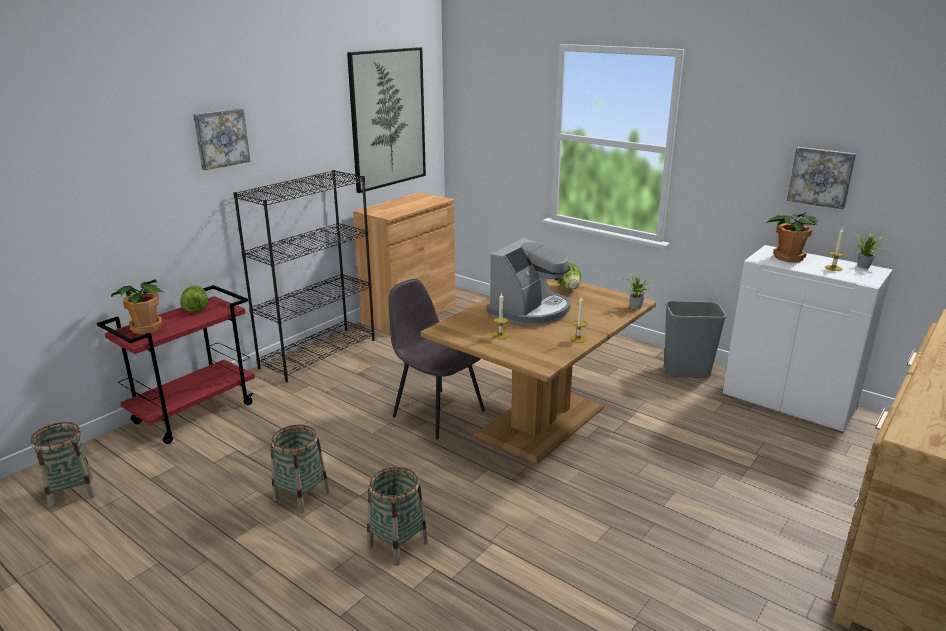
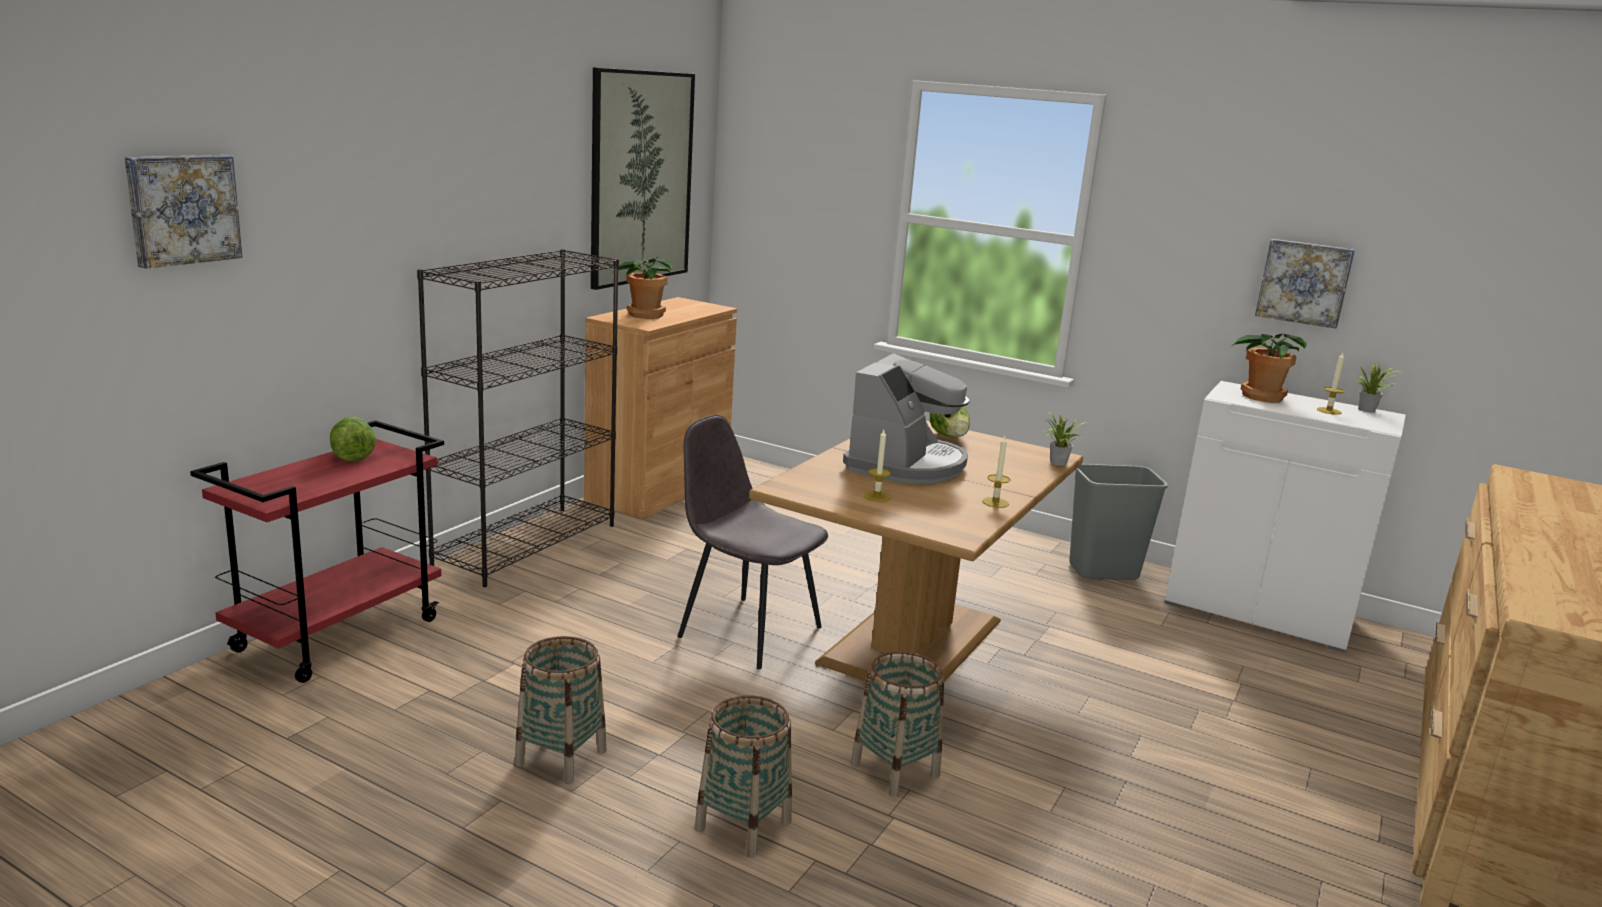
camera: 10 degrees left, 5 degrees down
basket [30,422,95,510] -> basket moved to [851,651,944,797]
potted plant [111,279,163,335] -> potted plant moved to [613,257,673,319]
picture [193,109,250,170] -> picture moved to [125,155,242,269]

